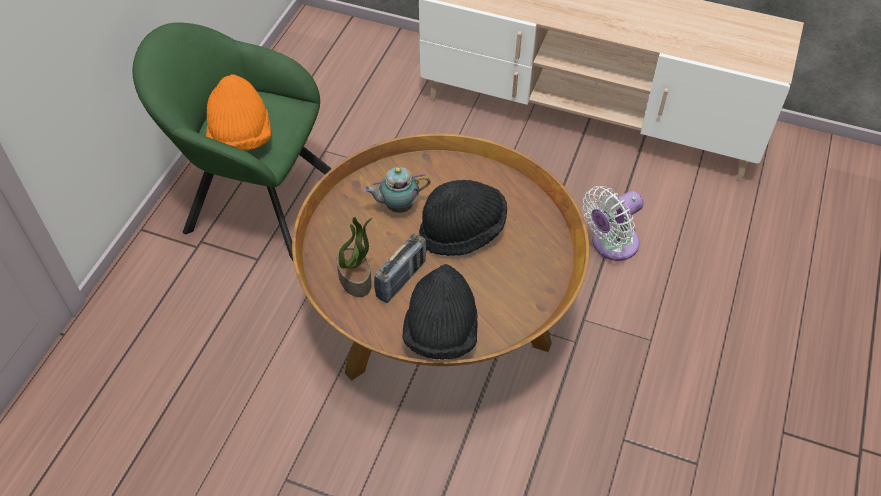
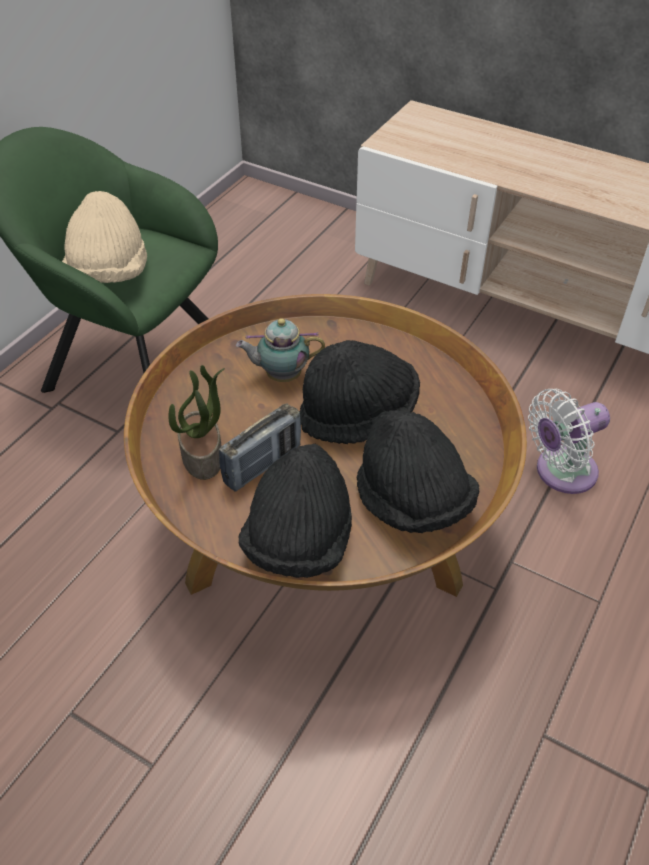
camera: 10 degrees right, 5 degrees down
orange hat [206,75,271,151] -> beige hat [62,191,147,283]
none -> black hat [356,410,479,533]

